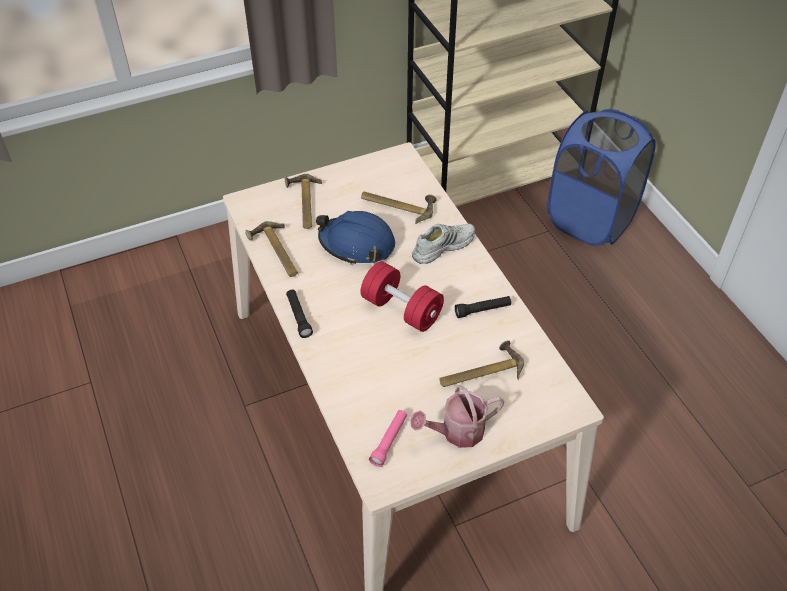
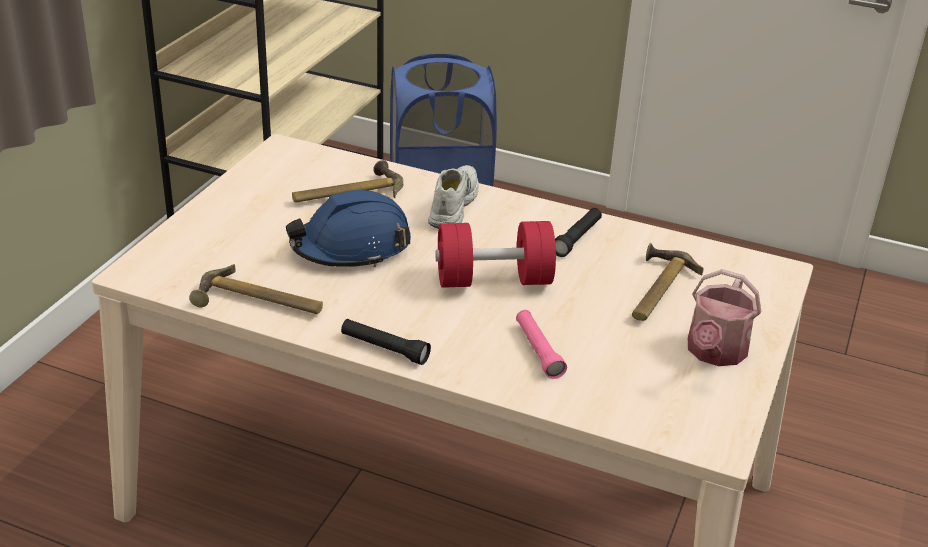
camera: 45 degrees left, 15 degrees down
hammer [285,174,322,229] -> none
pink flashlight [369,410,407,467] -> pink flashlight moved to [516,310,567,379]

